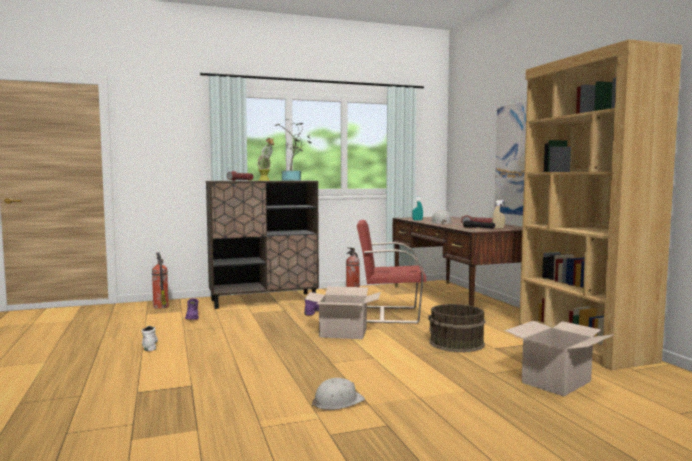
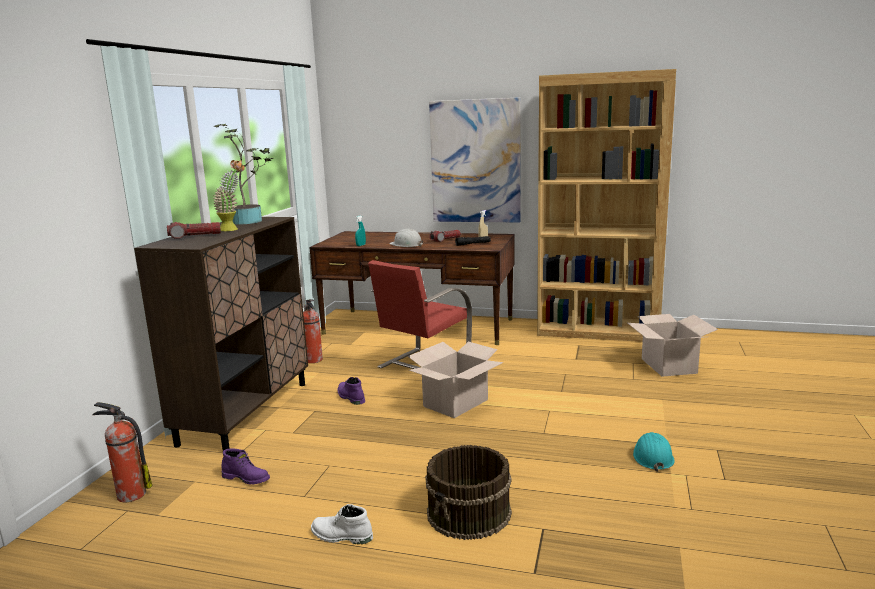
camera: 55 degrees left, 10 degrees up
white hard hat [312,378,365,410] -> turquoise hard hat [633,432,675,472]
brown bucket [429,304,485,352] -> brown bucket moved to [425,445,512,540]

